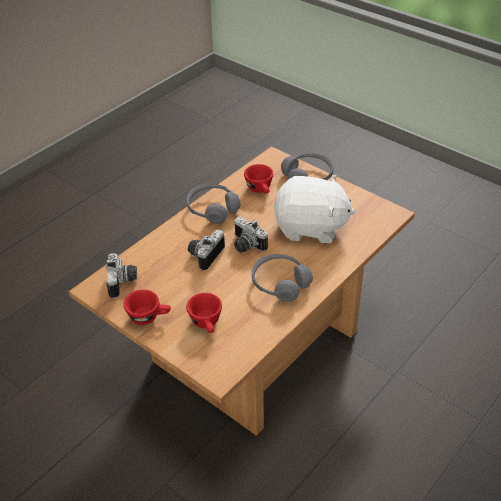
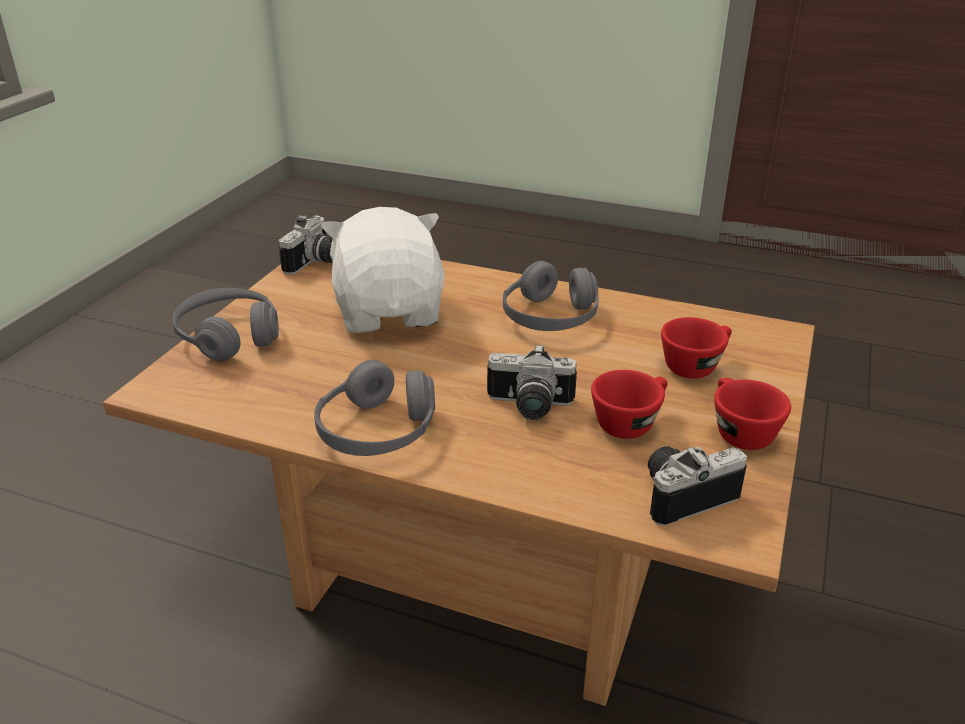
camera: 110 degrees left, 10 degrees down
camera [234,217,268,253] -> camera moved to [278,215,332,275]
red cup [244,164,273,194] -> red cup moved to [591,370,668,439]

